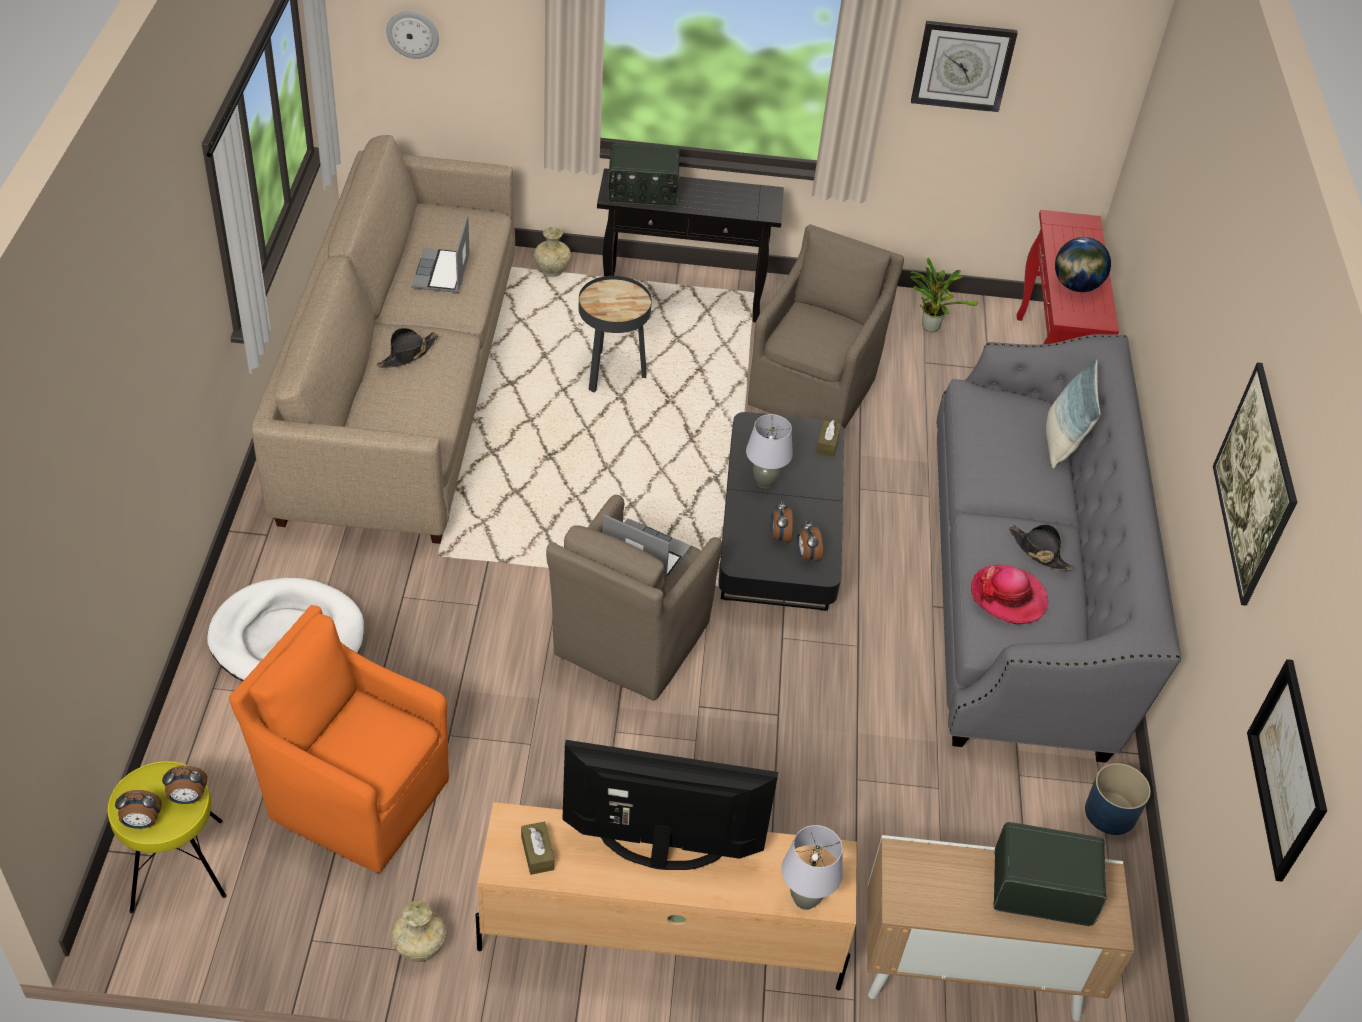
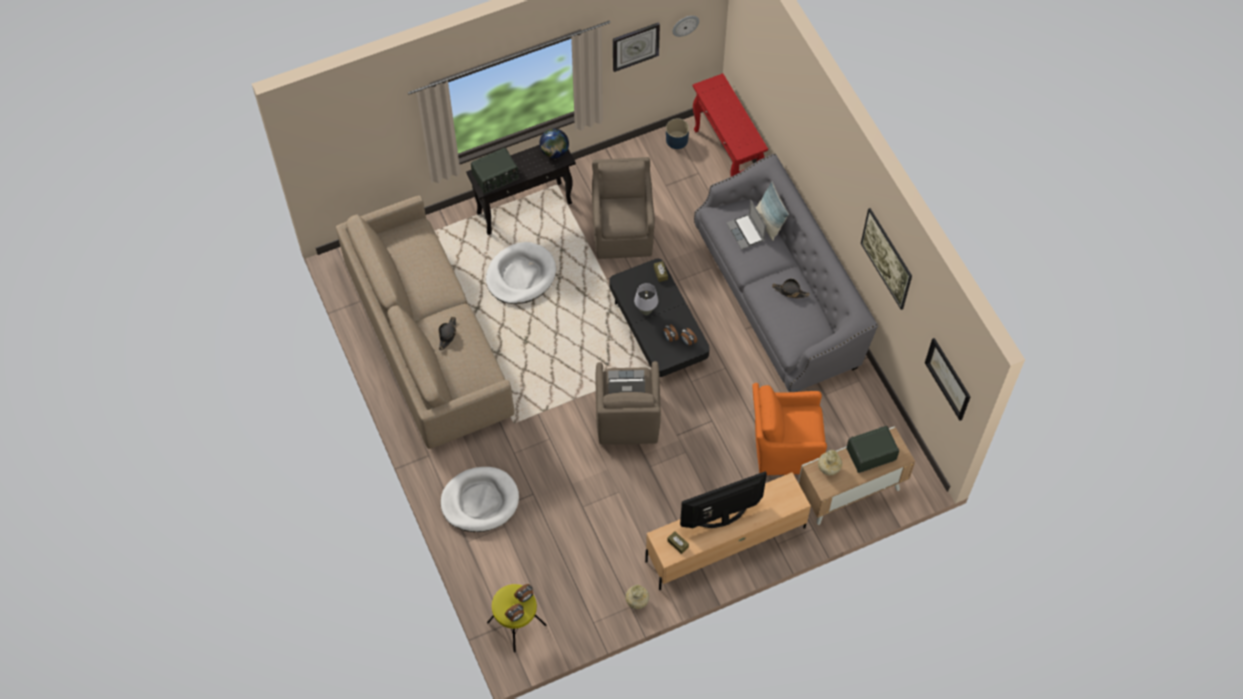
camera: 25 degrees left, 15 degrees up
orange armchair [229,605,449,873] -> orange armchair moved to [752,383,827,475]
wall clock [386,11,439,59] -> wall clock moved to [672,16,699,37]
laptop [412,215,470,293] -> laptop moved to [726,200,766,250]
beige vase [534,227,571,277] -> beige vase moved to [818,450,842,475]
black side table [578,276,652,392] -> white dog bed [486,242,556,304]
grey table lamp [782,825,843,910] -> none
potted plant [910,258,978,332] -> none
hat [971,565,1048,624] -> none
globe [1055,237,1111,292] -> globe moved to [539,129,569,158]
blue planter [1085,763,1151,835] -> blue planter moved to [666,119,689,149]

